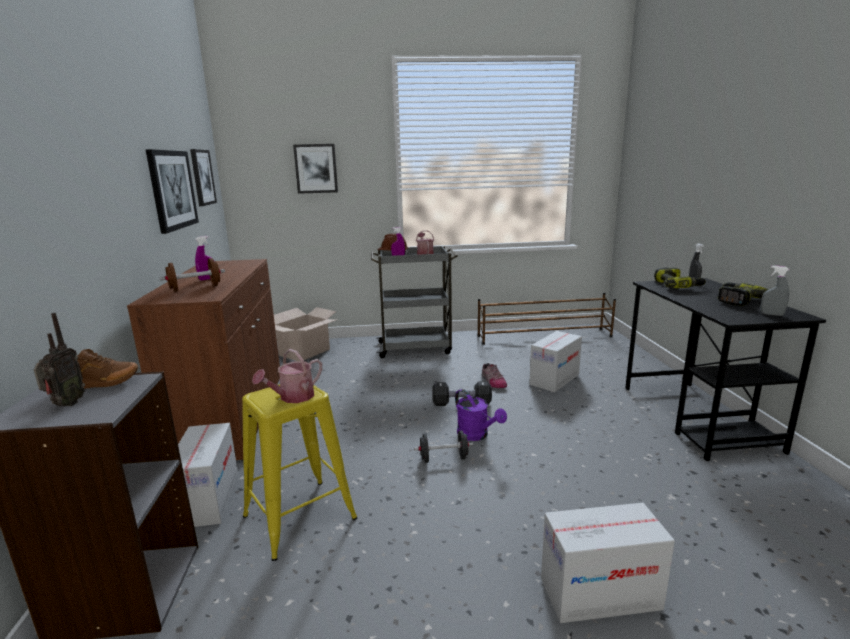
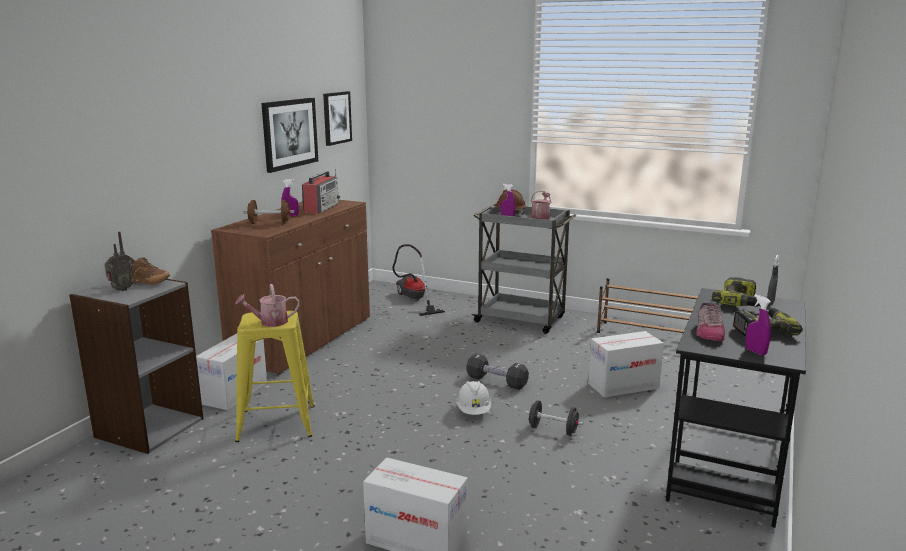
camera: 30 degrees right, 0 degrees up
cardboard box [274,307,336,361] -> vacuum cleaner [392,244,445,316]
picture [293,144,338,194] -> none
black dumbbell [414,430,473,463] -> black dumbbell moved to [525,400,583,436]
purple watering can [455,389,507,441] -> white hard hat [456,381,491,415]
shoe [482,363,507,388] -> shoe moved to [697,302,725,341]
grey spray bottle [761,266,790,316] -> purple spray bottle [746,294,771,356]
none -> radio [302,169,340,214]

